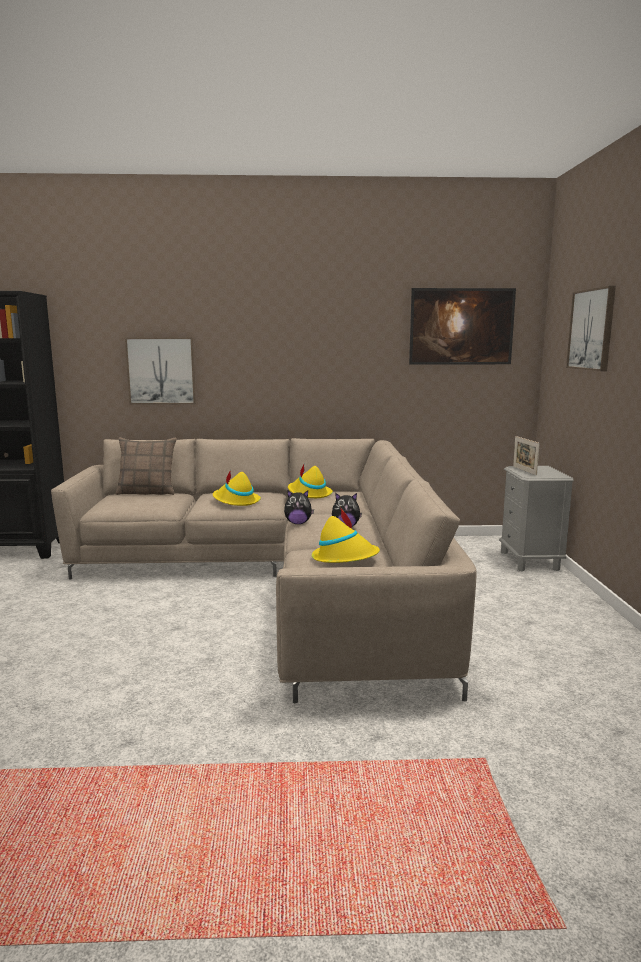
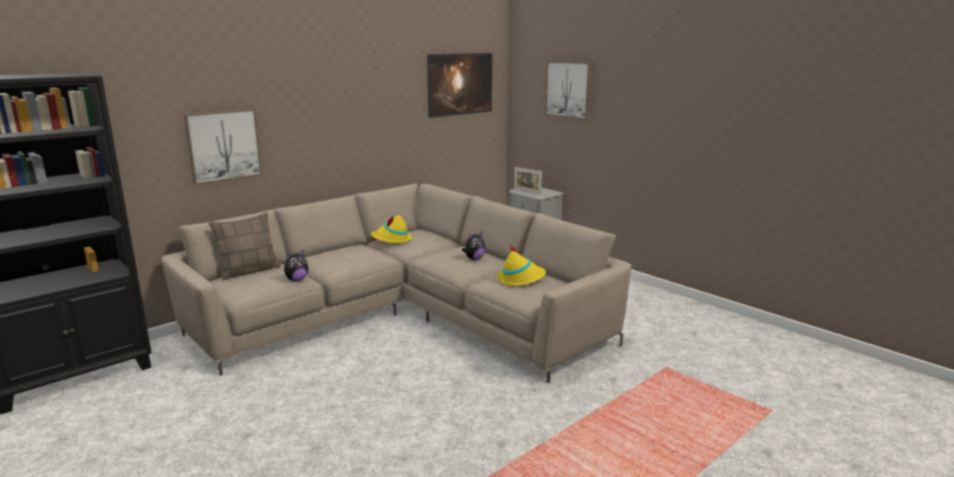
camera: 40 degrees left, 5 degrees up
yellow hat [213,470,261,506] -> none
plush toy [284,490,314,524] -> plush toy moved to [284,250,308,281]

